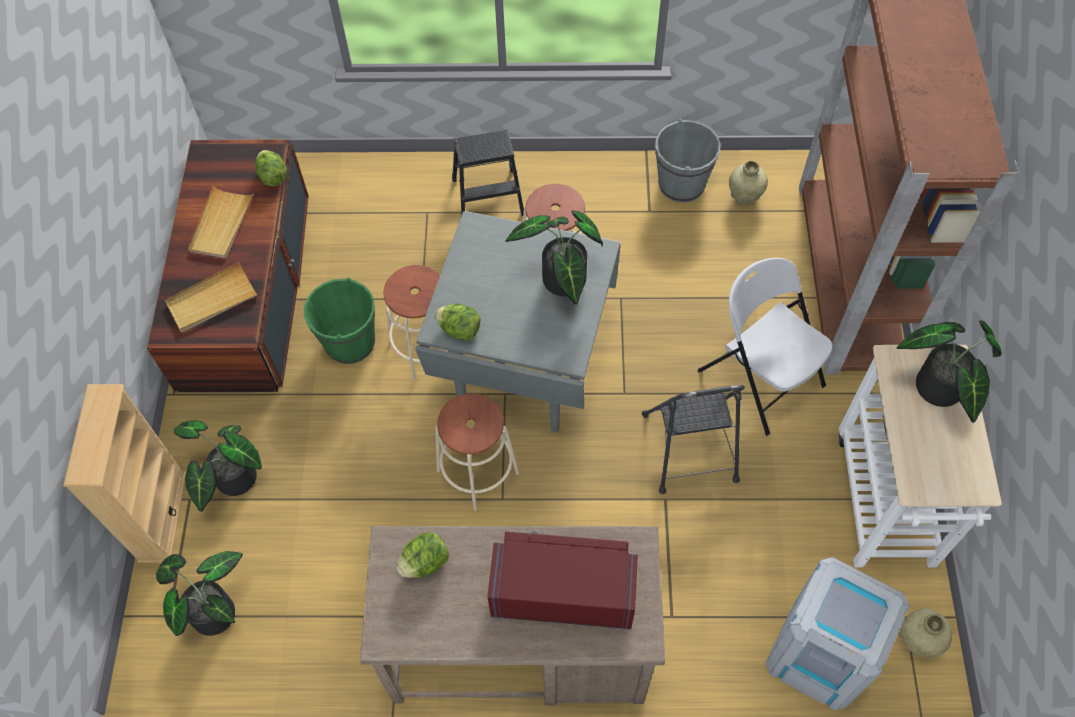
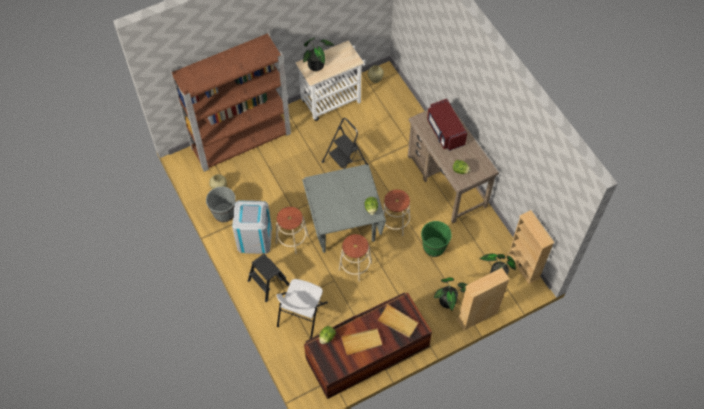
camera: 120 degrees left, 0 degrees up
green bucket [304,277,375,364] -> green bucket moved to [421,221,452,257]
potted plant [505,210,603,305] -> none
white chair [698,258,832,436] -> white chair moved to [276,279,328,339]
grey trash can [765,557,910,711] -> grey trash can moved to [232,200,272,254]
none -> beige bookcase [508,210,555,284]

